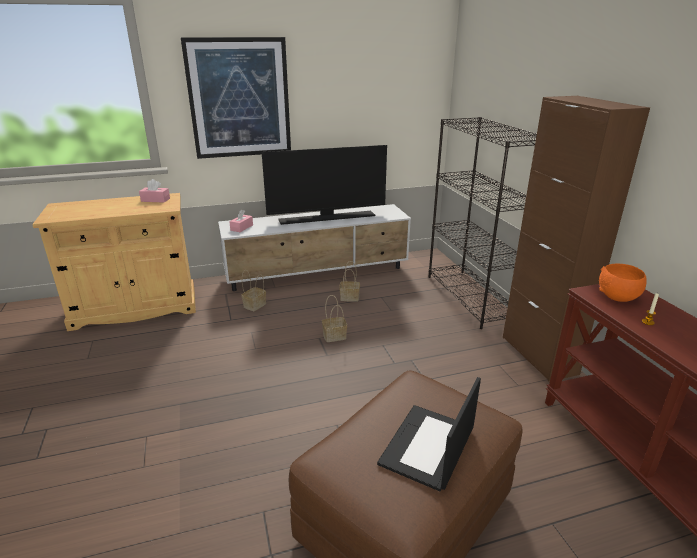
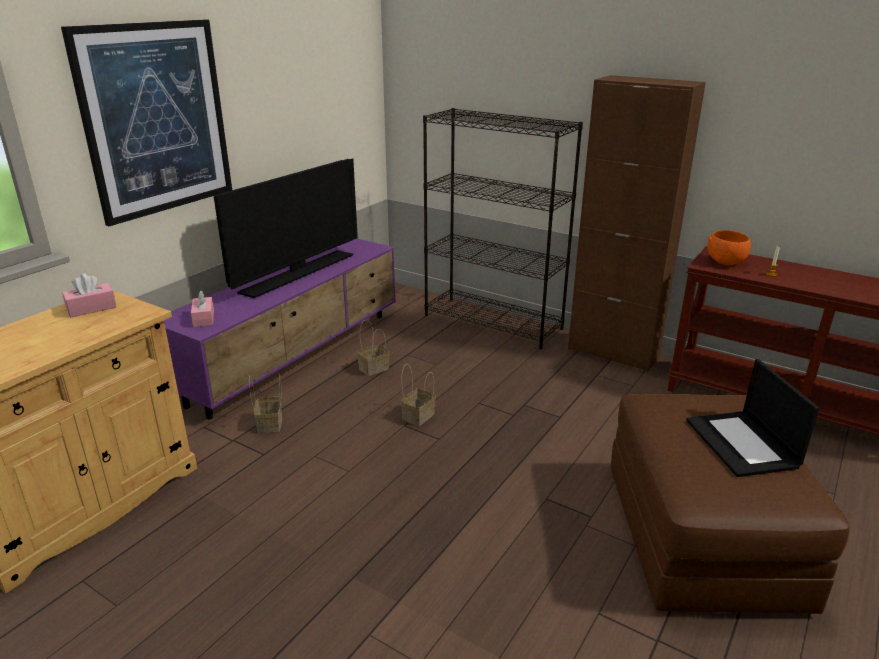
camera: 40 degrees left, 0 degrees up
white tv stand [218,204,411,291] -> purple tv stand [164,239,396,420]

